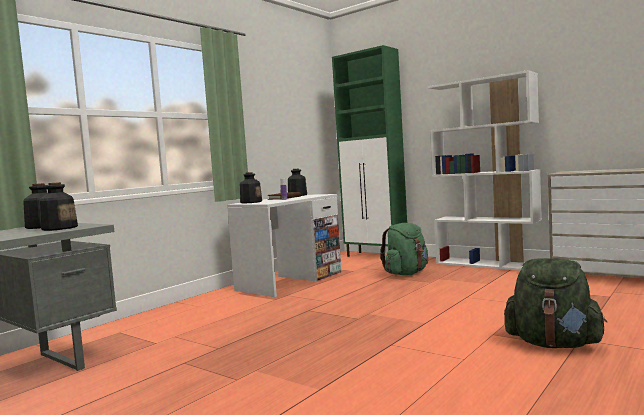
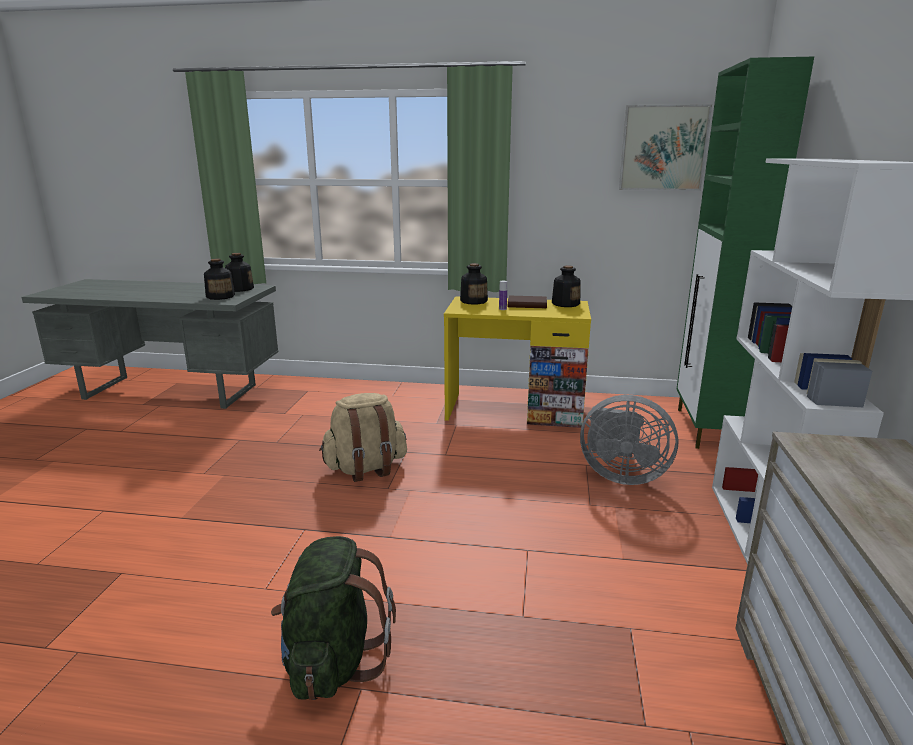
camera: 60 degrees right, 15 degrees up
white desk [227,194,342,297] -> yellow desk [444,296,591,428]
green backpack [380,223,428,275] -> grey fan [580,395,679,485]
none -> beige backpack [319,393,407,482]
none -> picture [619,104,712,191]

